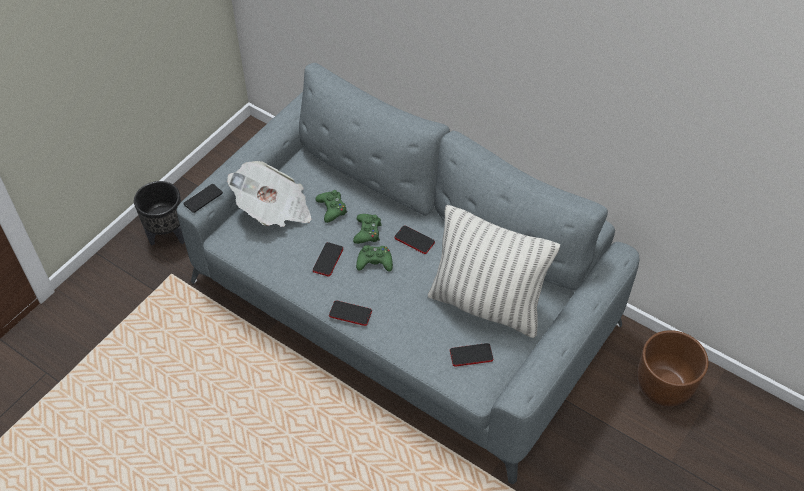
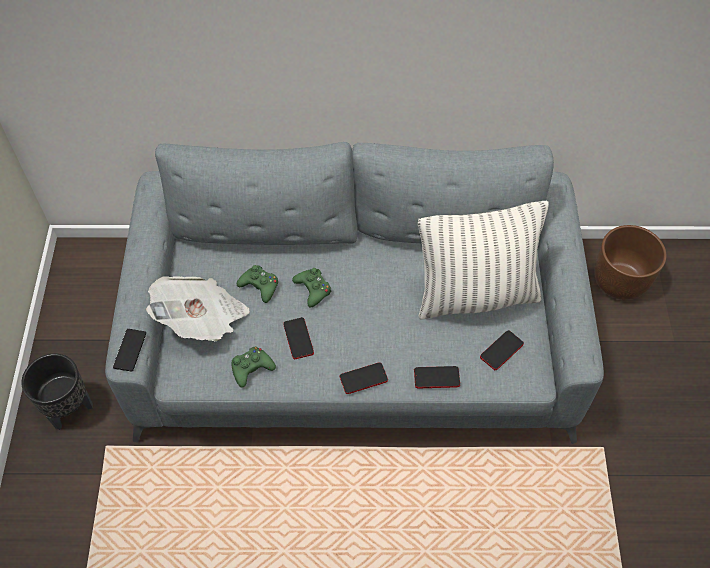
camera: 35 degrees left, 5 degrees up
green game controller [356,245,393,271] -> green game controller moved to [232,347,276,388]
phone [394,225,435,254] -> phone moved to [414,366,460,388]

